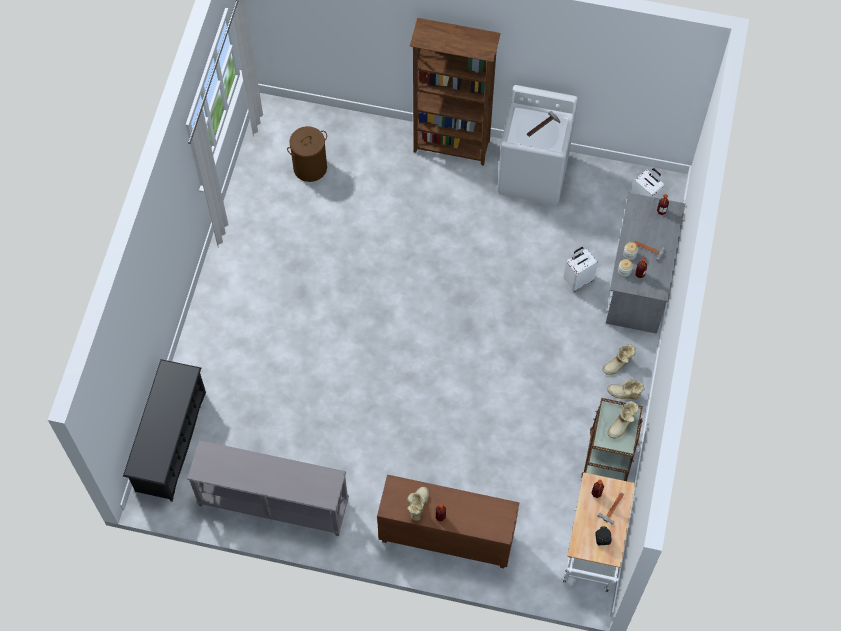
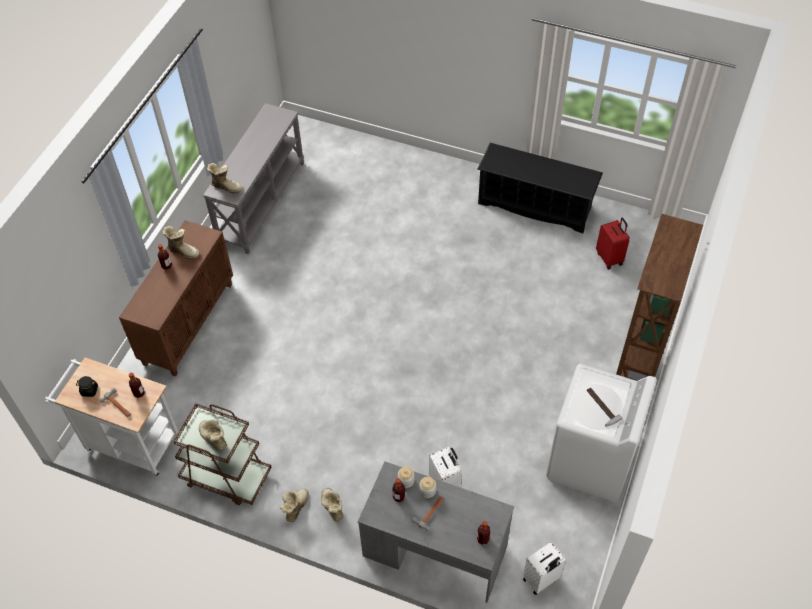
camera: 100 degrees right, 10 degrees down
black shoe rack [123,359,206,502] -> black shoe rack moved to [478,143,603,233]
brown laundry basket [287,126,327,182] -> red suitcase [596,218,630,270]
none -> boot [207,163,243,193]

